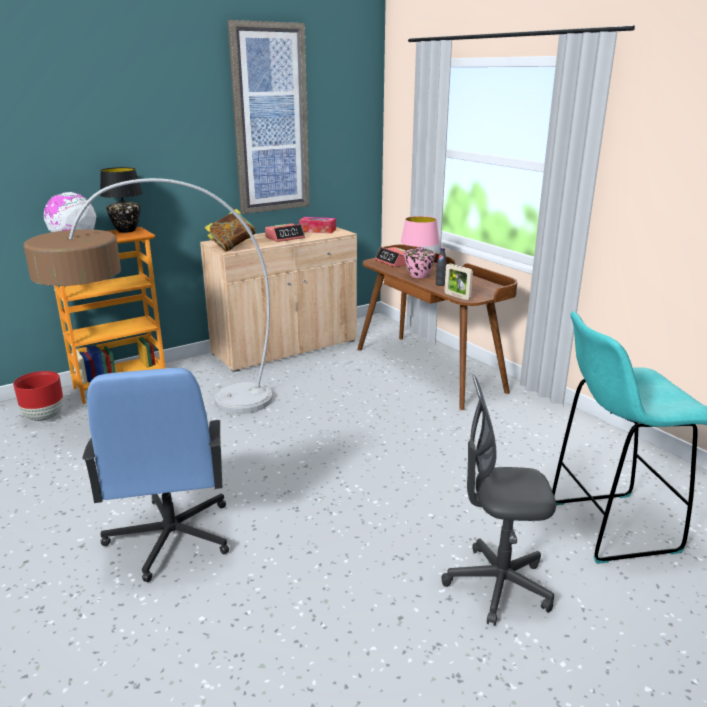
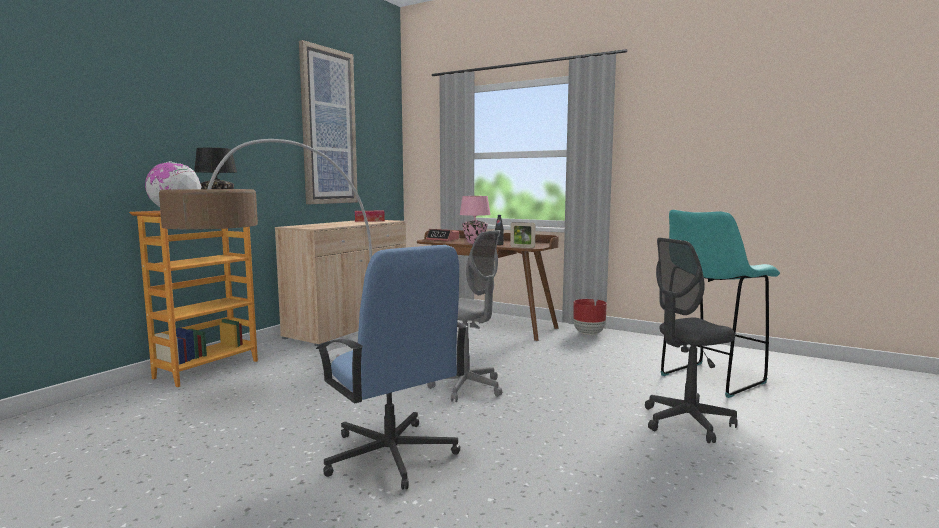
camera: 25 degrees left, 15 degrees down
red planter [13,371,64,421] -> red planter moved to [573,299,607,335]
book [205,209,256,252] -> none
alarm clock [265,223,305,242] -> none
none -> grey office chair [427,230,502,402]

